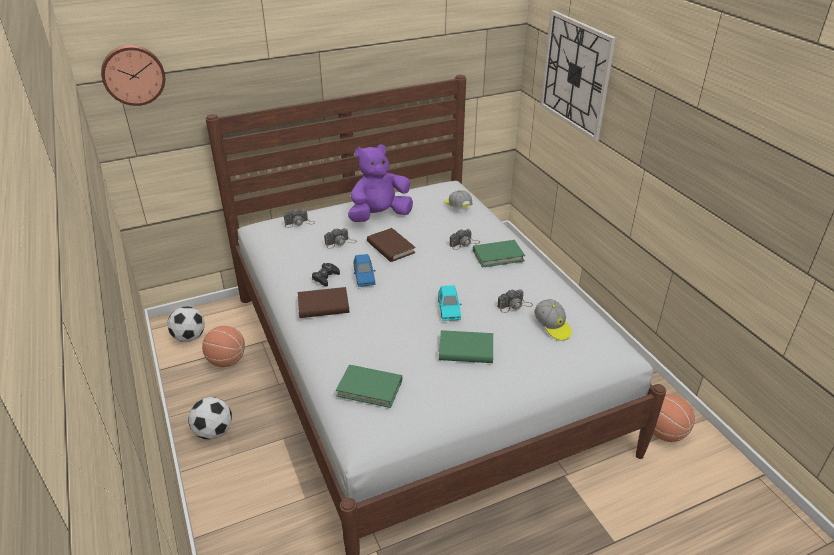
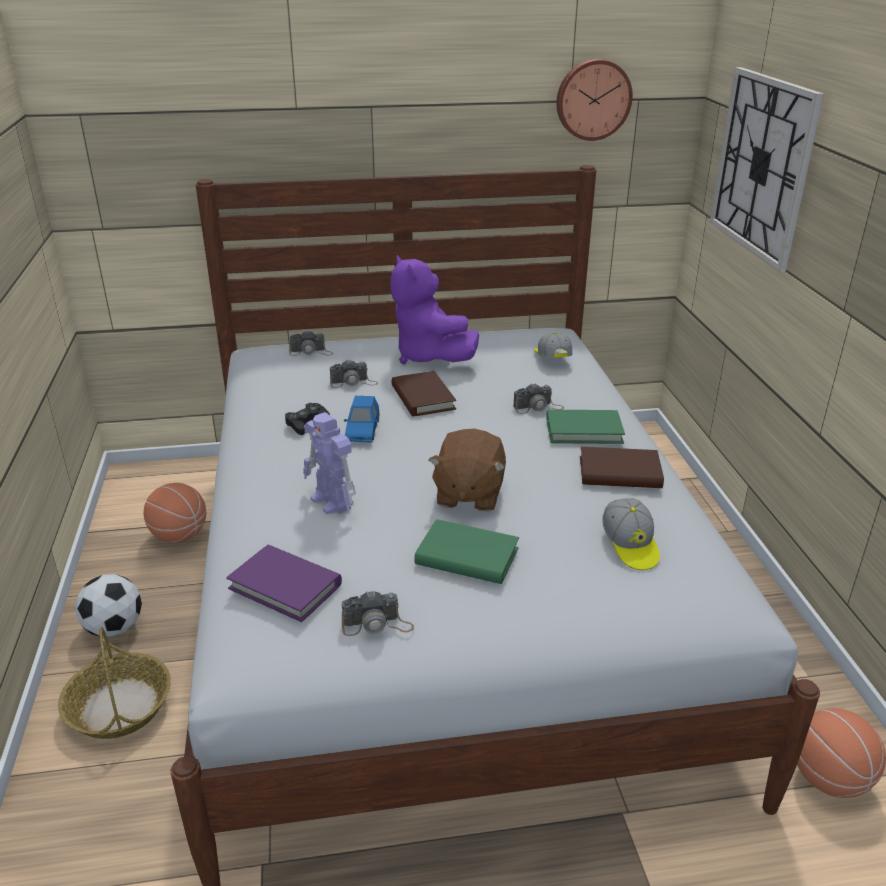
camera: 15 degrees right, 5 degrees down
wall clock [101,45,165,106] -> wall clock moved to [556,59,633,141]
football [168,306,205,342] -> none
brown book [298,287,349,318] -> brown book moved to [580,447,664,488]
green book [336,365,402,408] -> purple book [226,545,342,622]
purple plush toy [348,144,413,222] -> purple plush toy turned 105 degrees counterclockwise [390,255,479,364]
turquoise toy car [438,285,462,321] -> brown plush toy [429,429,506,512]
camera [497,289,533,313] -> camera moved to [342,590,414,636]
none -> basket [58,627,171,739]
none -> toy robot [303,412,356,514]

